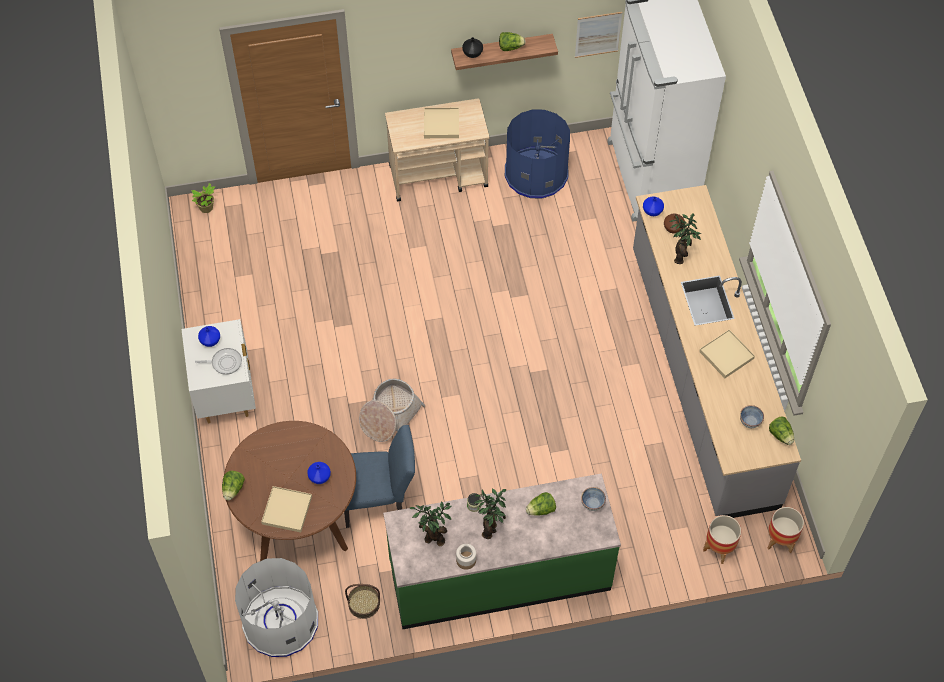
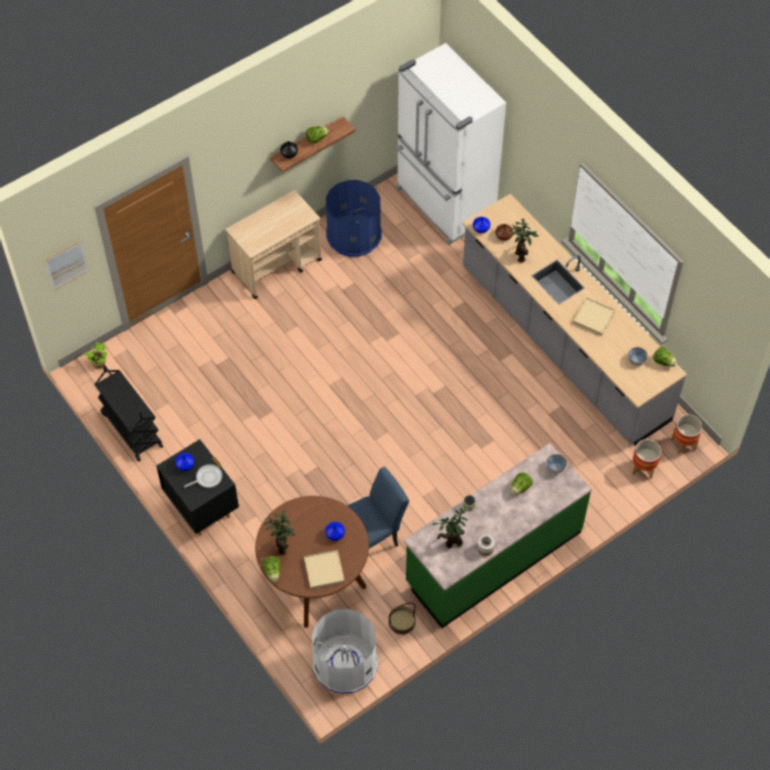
camera: 25 degrees left, 0 degrees up
white nightstand [181,319,256,423] -> black nightstand [156,439,239,536]
basket [359,379,425,442] -> none
beige tray [424,108,459,138] -> none
potted plant [474,488,506,539] -> potted plant moved to [265,510,295,555]
picture [575,12,623,58] -> picture moved to [45,240,89,290]
none -> black cart [94,365,163,461]

